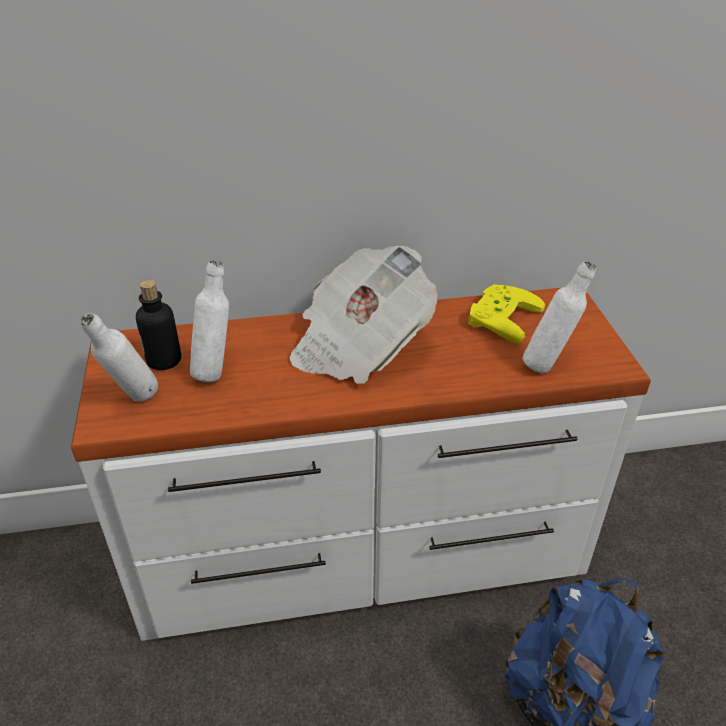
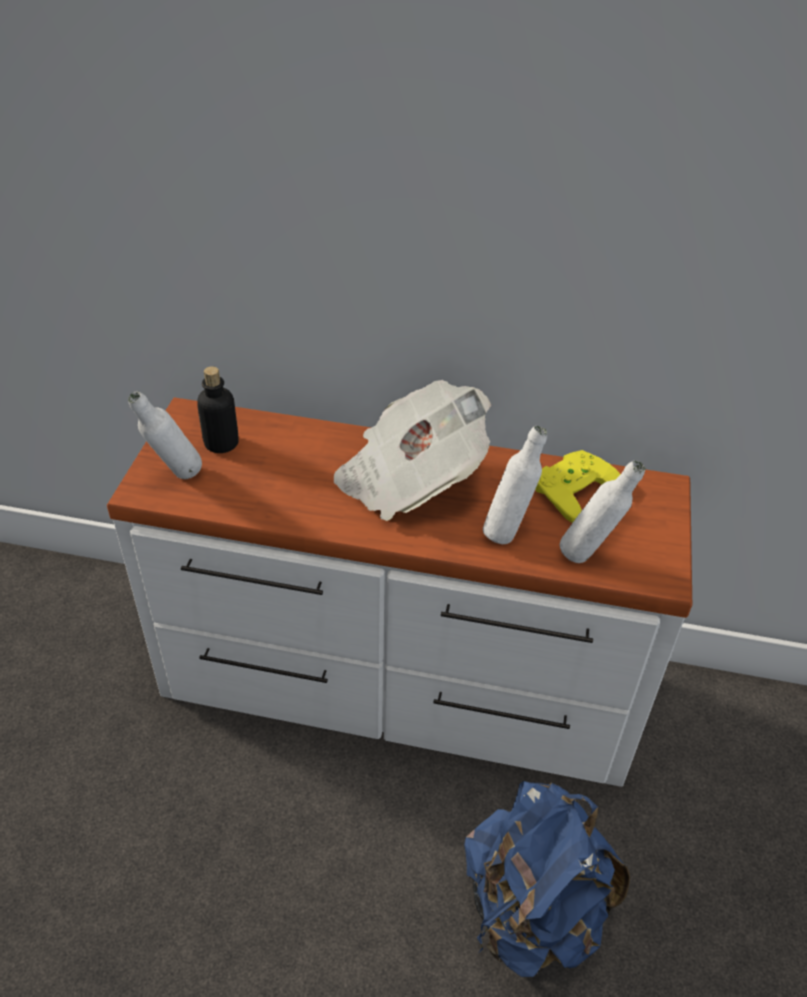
camera: 20 degrees right, 5 degrees up
white bottle [190,260,229,382] -> white bottle moved to [483,426,547,544]

